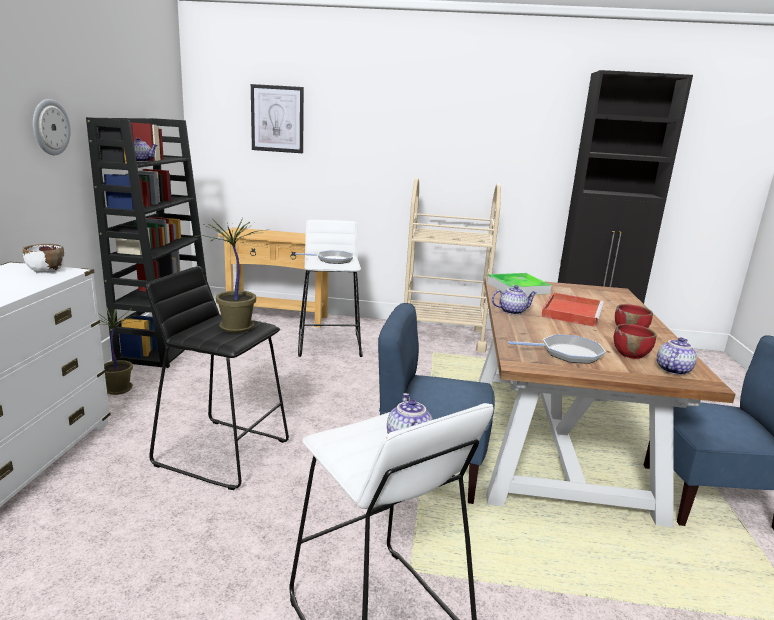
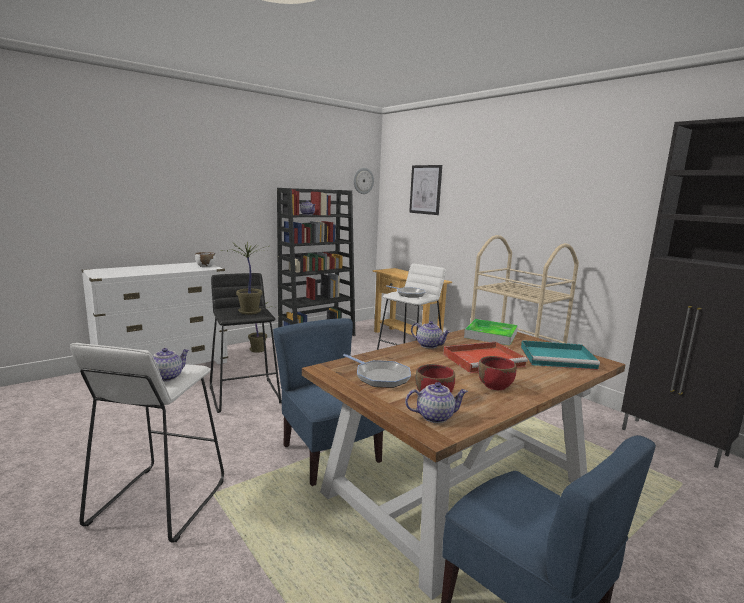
camera: 45 degrees right, 5 degrees down
wall clock [33,99,71,155] -> wall clock moved to [354,168,374,194]
none -> turquoise tray [521,340,600,370]

